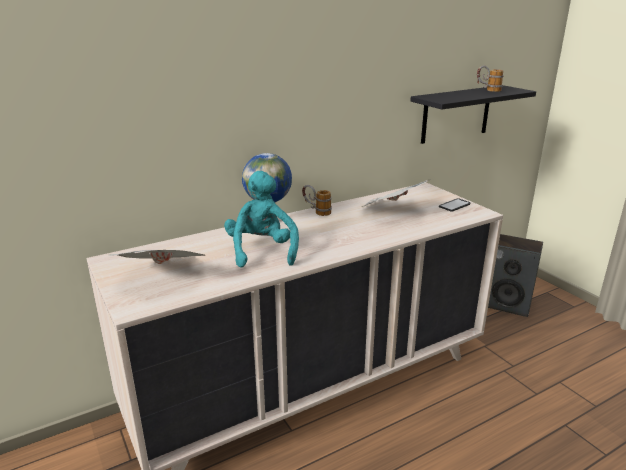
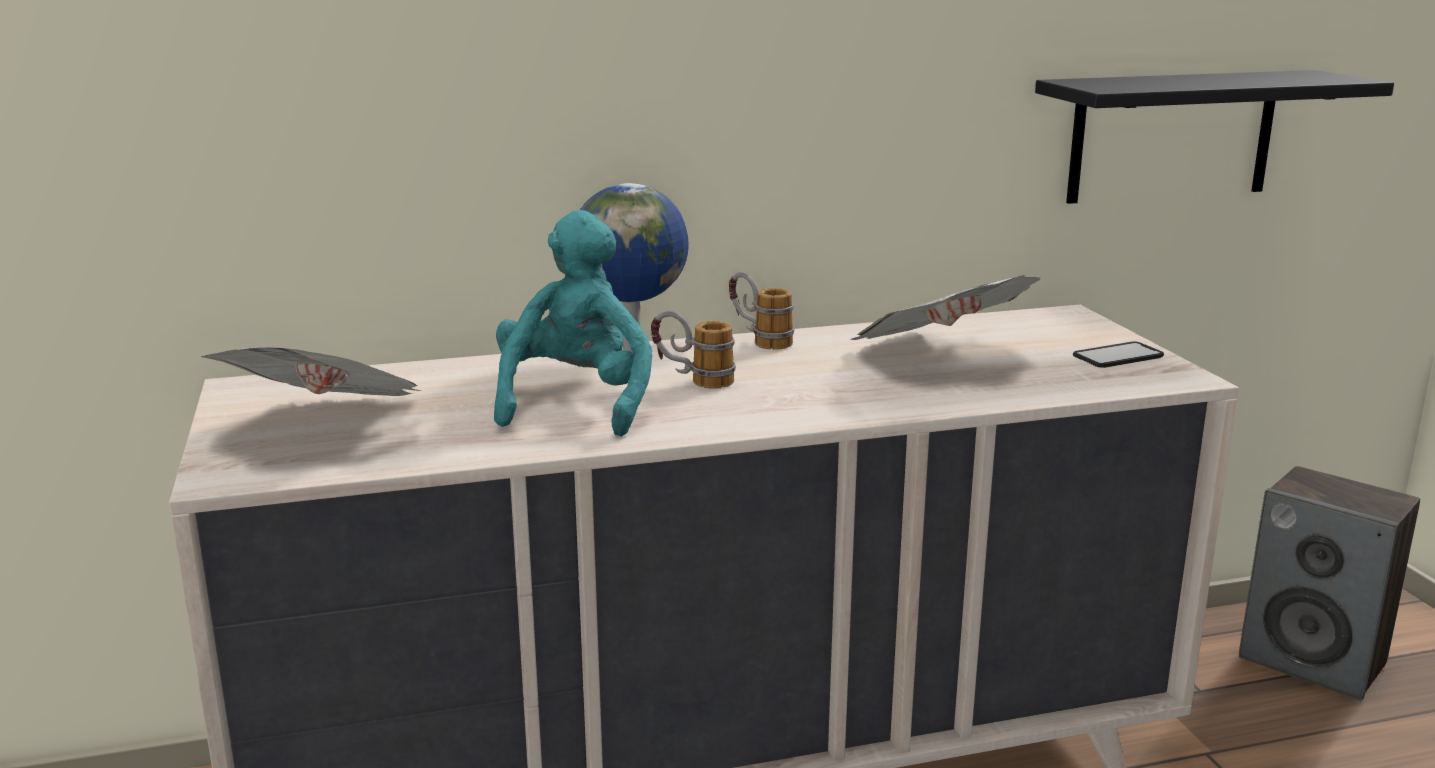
camera: 15 degrees right, 5 degrees down
mug [477,65,503,92] -> mug moved to [651,311,736,389]

